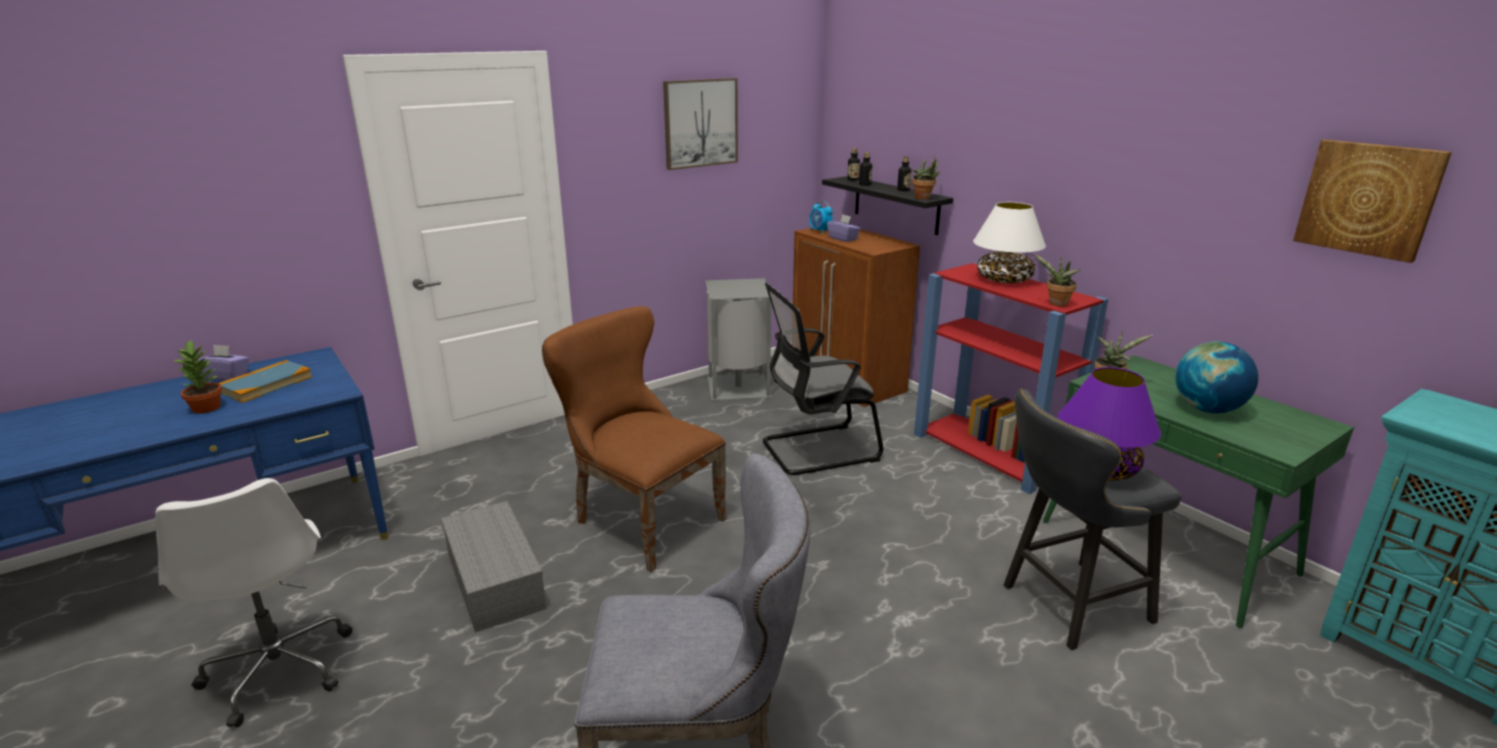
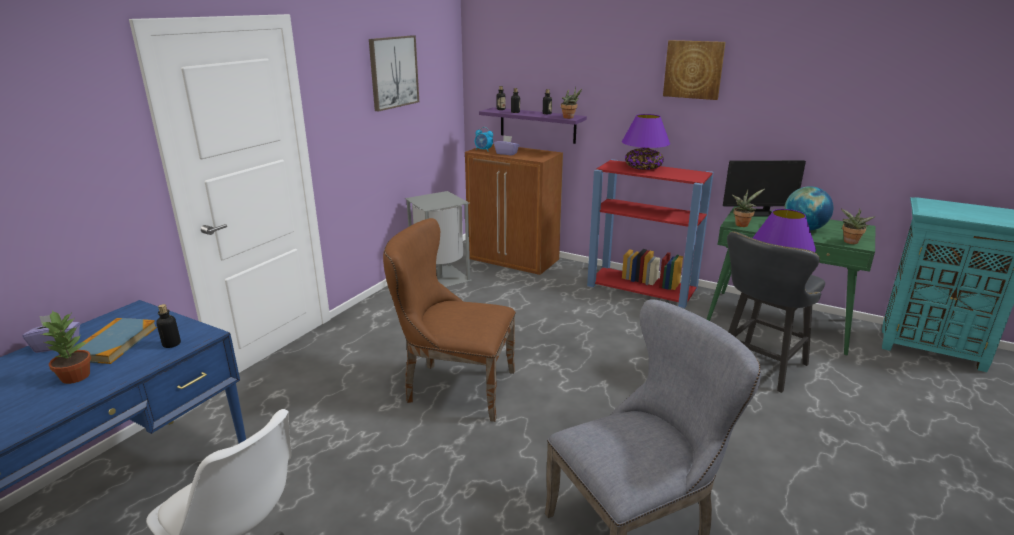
camera: 25 degrees left, 0 degrees up
grey storage box [441,501,547,632] -> none
chair [763,282,884,475] -> none
black shelf [822,176,953,235] -> purple shelf [479,107,587,144]
white table lamp [973,202,1046,283] -> purple table lamp [622,114,670,170]
potted plant [1034,254,1081,307] -> potted plant moved to [841,208,876,244]
picture [1293,140,1452,263] -> picture moved to [663,40,726,100]
none -> bottle [156,304,181,348]
none -> monitor [723,160,806,217]

